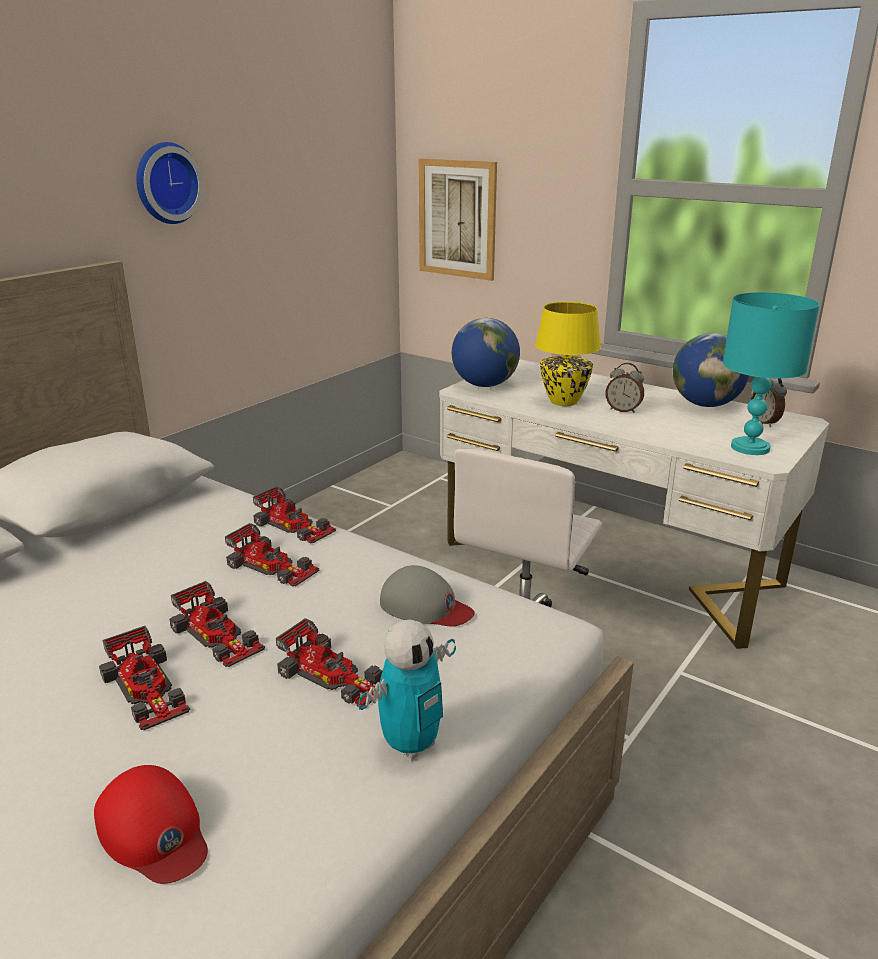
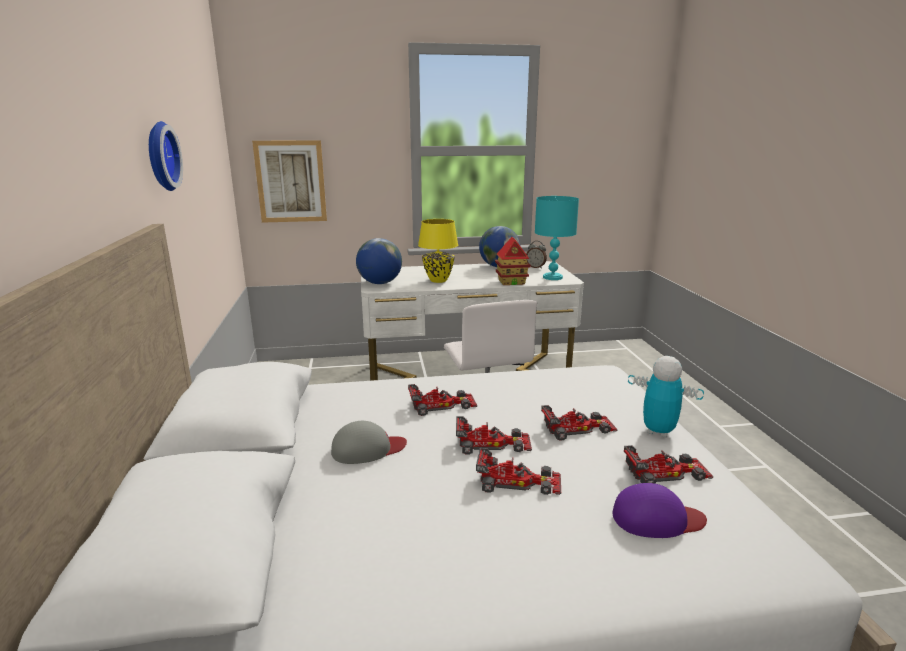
camera: 45 degrees left, 5 degrees down
red cap [94,765,208,884] -> purple cap [613,483,707,538]
toy car [253,486,336,543] -> toy car moved to [624,445,714,484]
toy robot [358,620,456,761] -> toy robot turned 60 degrees counterclockwise [628,356,704,438]
grey cap [380,565,475,626] -> grey cap moved to [331,421,407,464]
alarm clock [605,363,644,413] -> none
none -> toy house [495,237,531,285]

